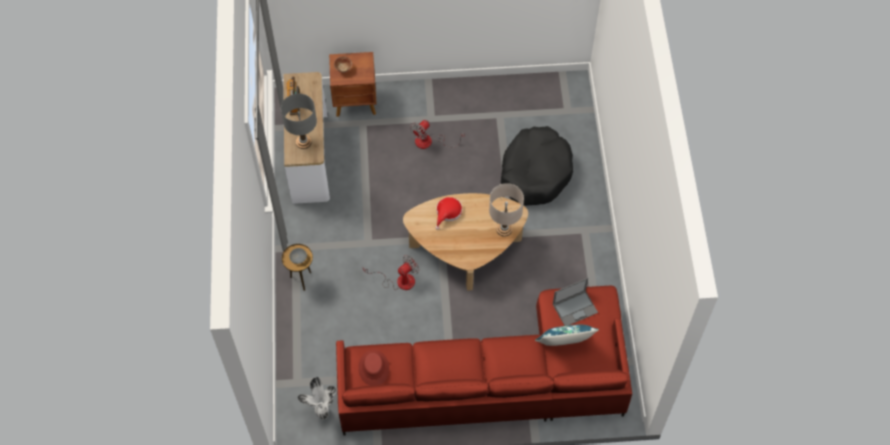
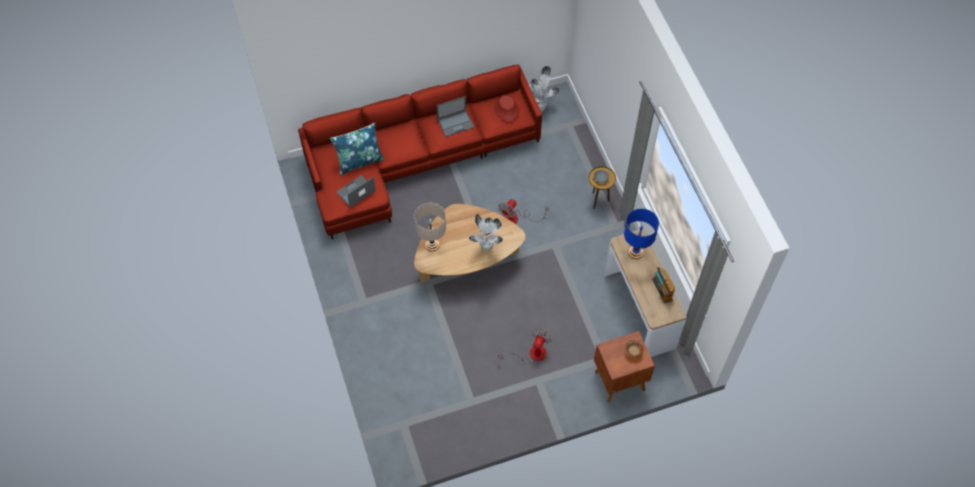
camera: 165 degrees right, 0 degrees up
grey table lamp [281,94,317,149] -> blue table lamp [624,209,659,259]
red hat [436,197,462,230] -> potted plant [469,214,503,252]
black dog bed [501,126,573,206] -> none
none -> laptop [436,96,474,137]

